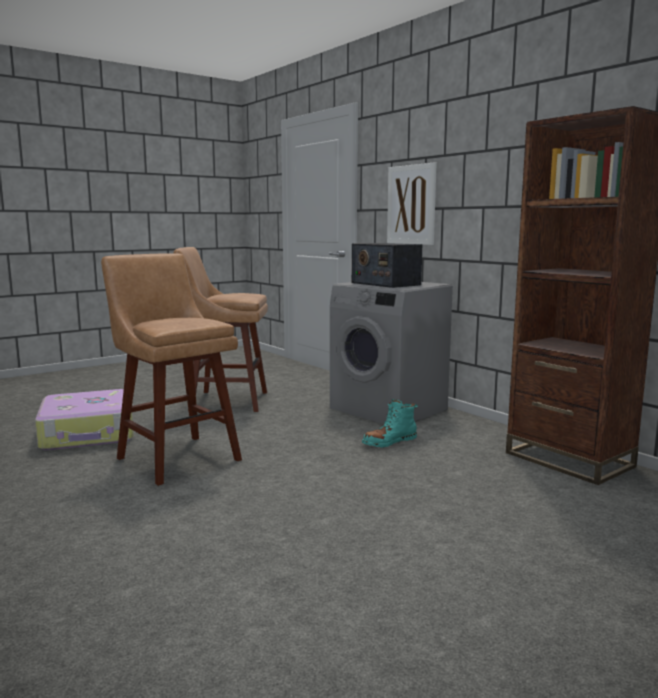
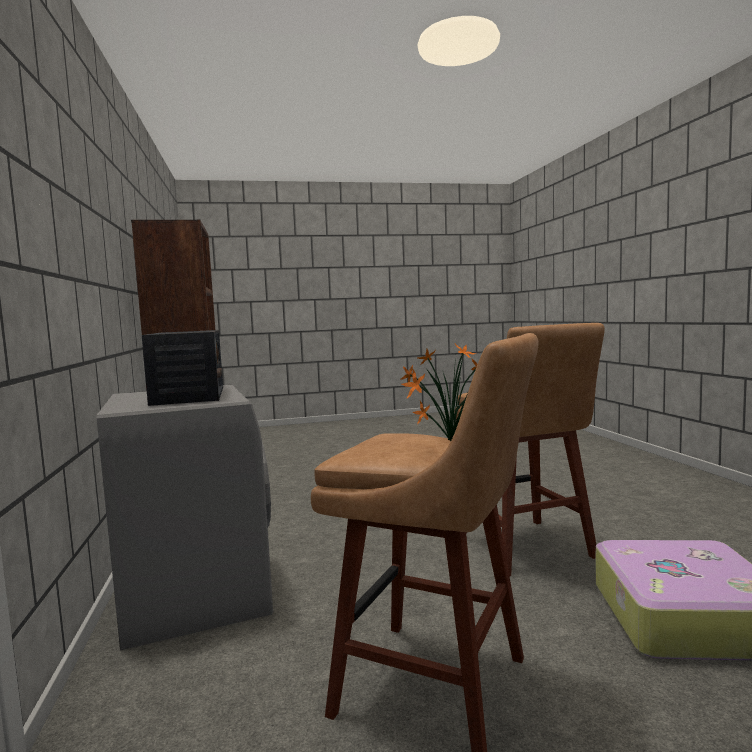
camera: 155 degrees left, 5 degrees down
turquoise boot [362,399,417,448] -> none
picture [387,162,437,245] -> none
none -> potted plant [400,344,478,442]

